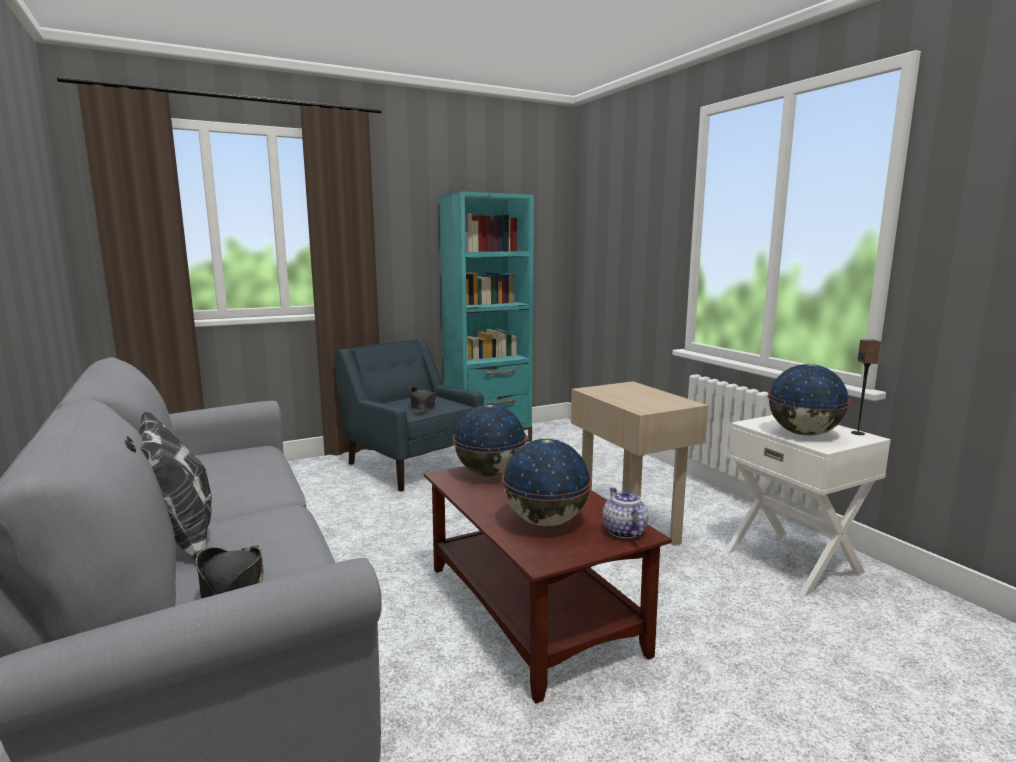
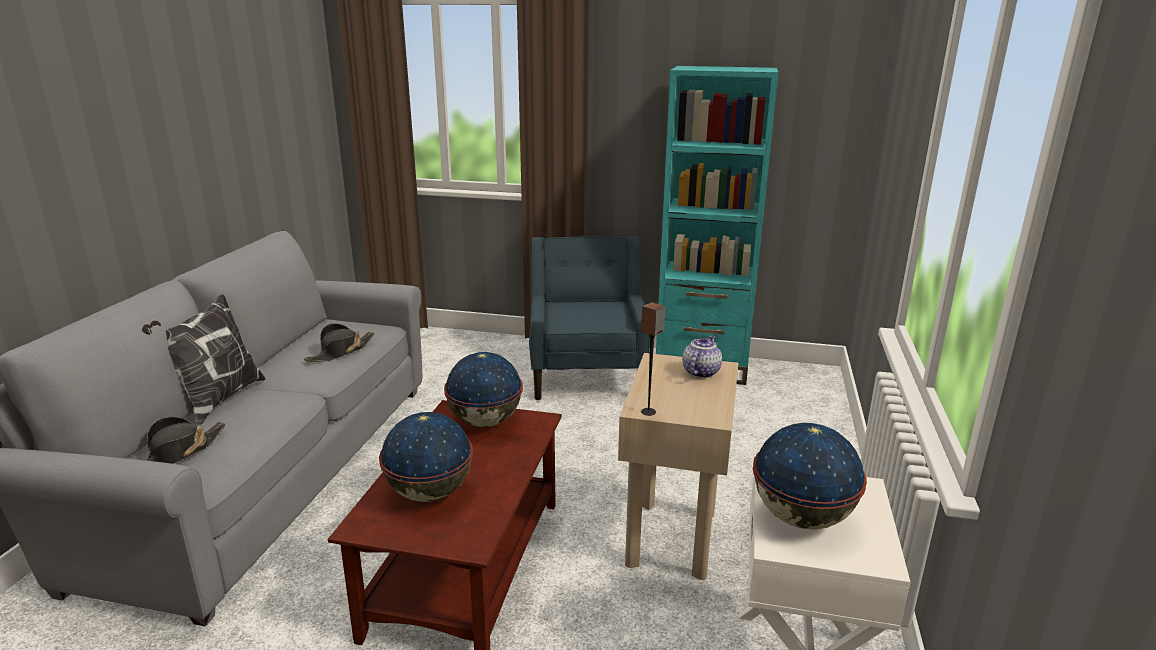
camera: 40 degrees right, 10 degrees up
black hat [410,387,436,413] -> black hat moved to [304,323,375,362]
teapot [602,488,649,538] -> teapot moved to [682,335,722,378]
speaker [851,339,881,435] -> speaker moved to [641,302,665,416]

